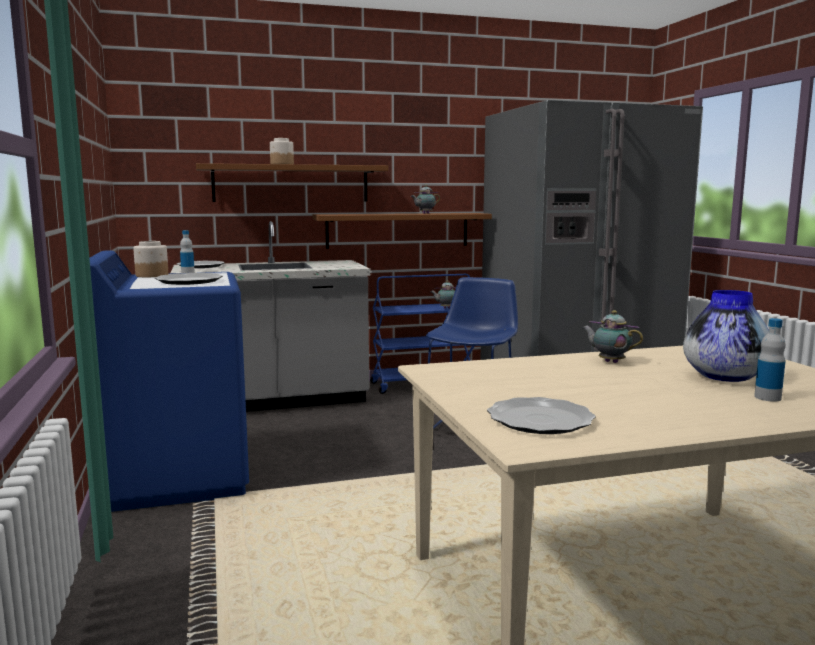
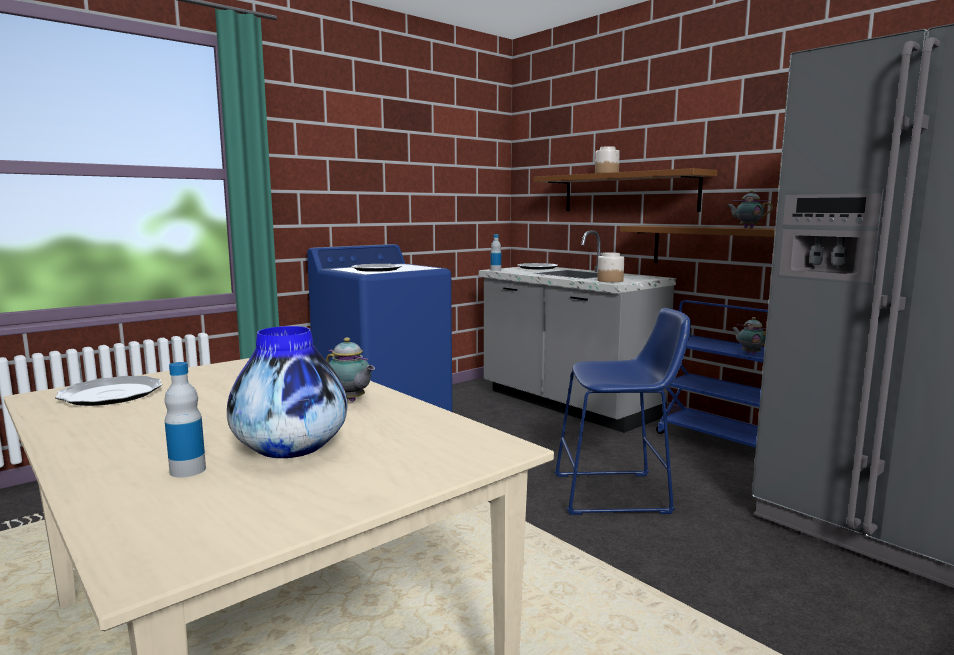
camera: 65 degrees right, 0 degrees up
jar [133,241,168,277] -> jar moved to [597,252,624,282]
teapot [582,310,643,363] -> teapot turned 120 degrees clockwise [326,337,375,402]

